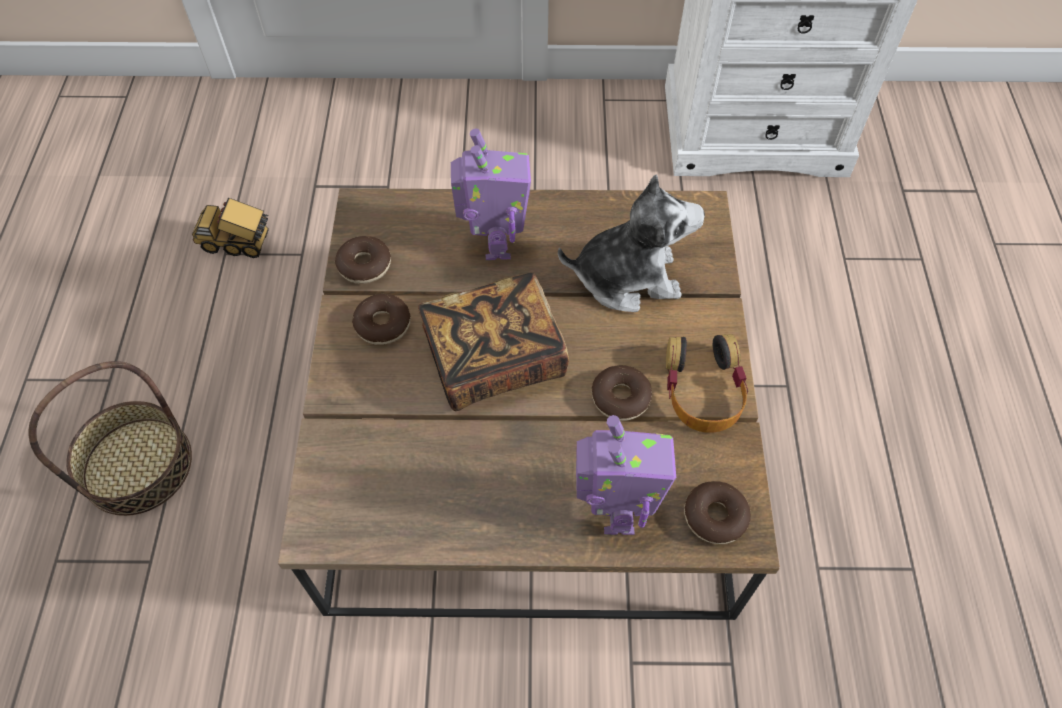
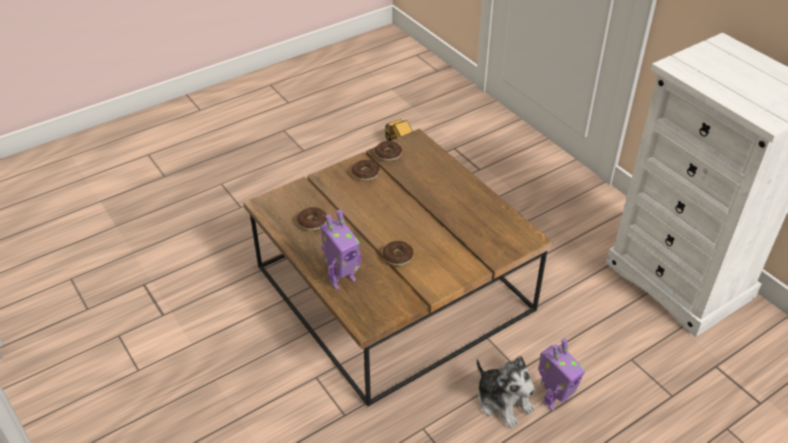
camera: 55 degrees right, 15 degrees down
basket [28,361,192,516] -> none
book [418,272,569,411] -> none
toy robot [451,128,531,260] -> toy robot moved to [538,338,585,411]
plush toy [558,174,705,312] -> plush toy moved to [477,356,535,428]
headphones [666,334,748,433] -> none
donut [684,481,751,544] -> donut moved to [297,207,326,231]

